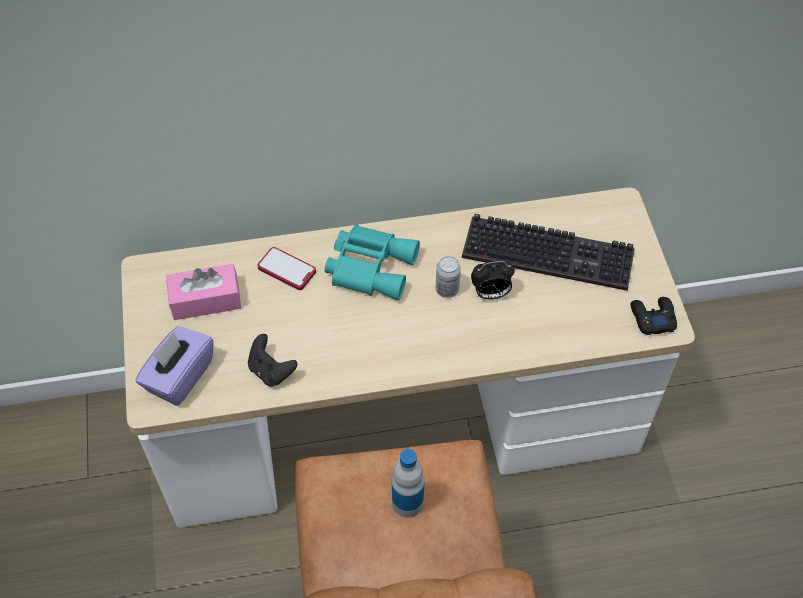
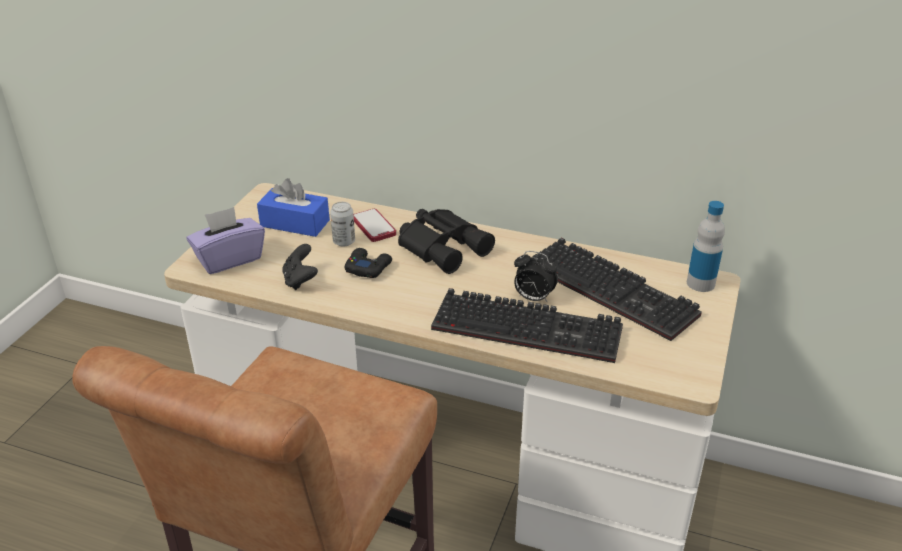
camera: 30 degrees right, 20 degrees down
pink tissue box [166,264,241,320] -> blue tissue box [257,178,330,237]
turquoise binoculars [325,224,420,301] -> black binoculars [398,209,495,274]
bottle [392,449,424,518] -> bottle moved to [687,201,725,292]
can [436,256,461,298] -> can moved to [330,202,355,247]
black game controller [630,297,677,335] -> black game controller moved to [345,248,392,278]
none -> keyboard [431,288,623,363]

